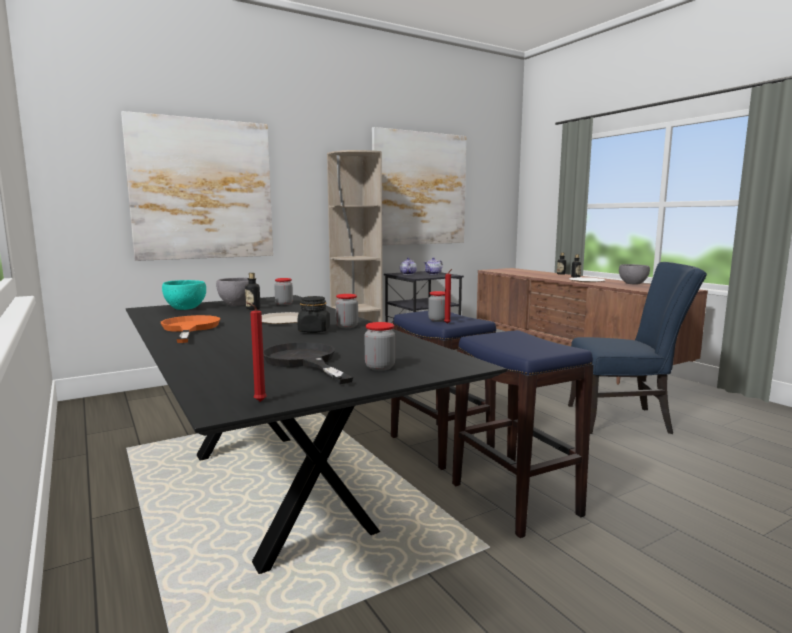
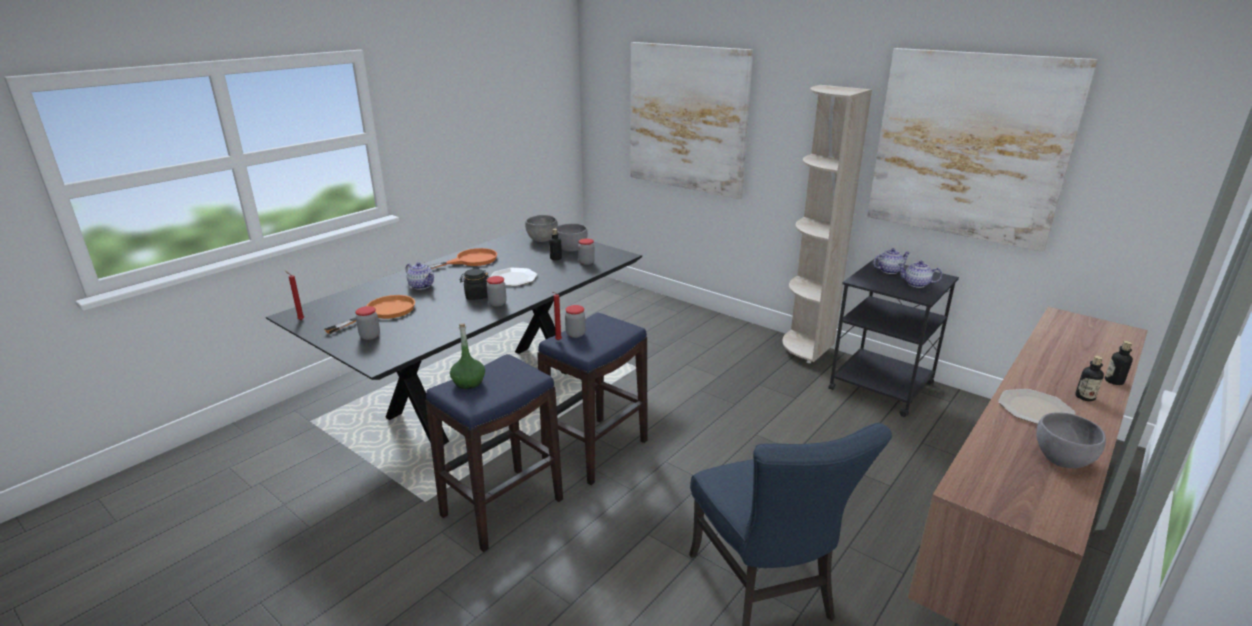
camera: 70 degrees right, 15 degrees up
turquoise bowl [162,280,206,310] -> grey bowl [525,215,558,242]
black frying pan [263,342,353,384] -> orange frying pan [324,295,415,334]
none -> teapot [406,262,434,290]
none -> green bottle [450,323,485,389]

